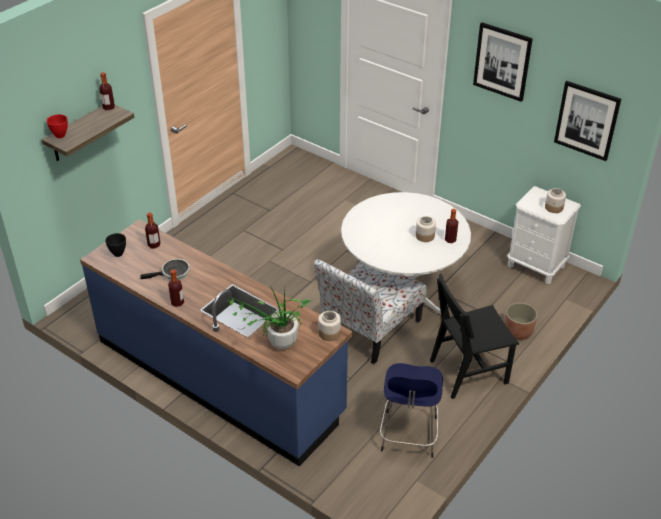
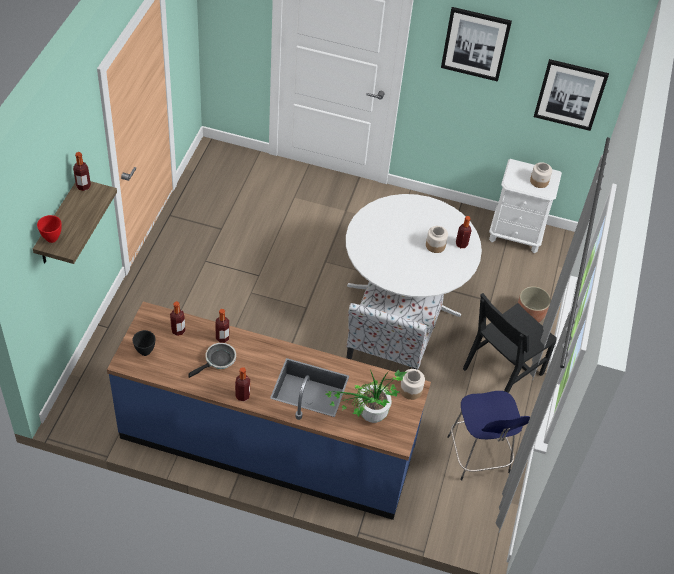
camera: 25 degrees left, 10 degrees up
none -> bottle [215,309,229,343]

